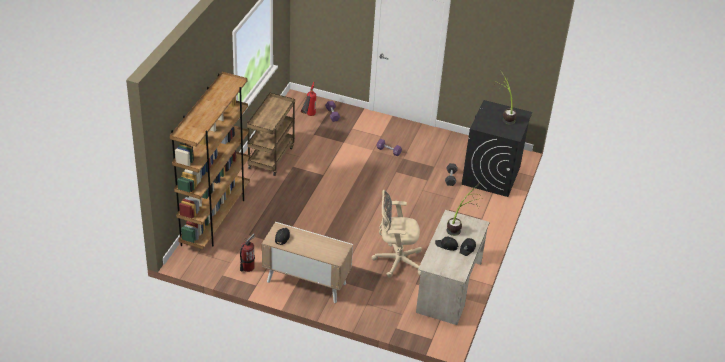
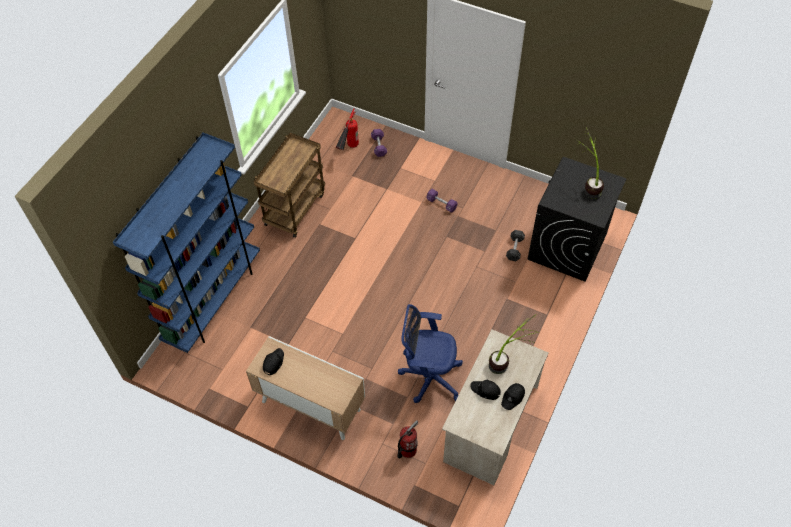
camera: 10 degrees right, 15 degrees up
brown bookcase [170,72,250,249] -> blue bookcase [113,133,260,353]
fire extinguisher [240,233,255,272] -> fire extinguisher moved to [397,420,419,458]
beige office chair [372,190,422,277] -> blue office chair [398,304,463,403]

